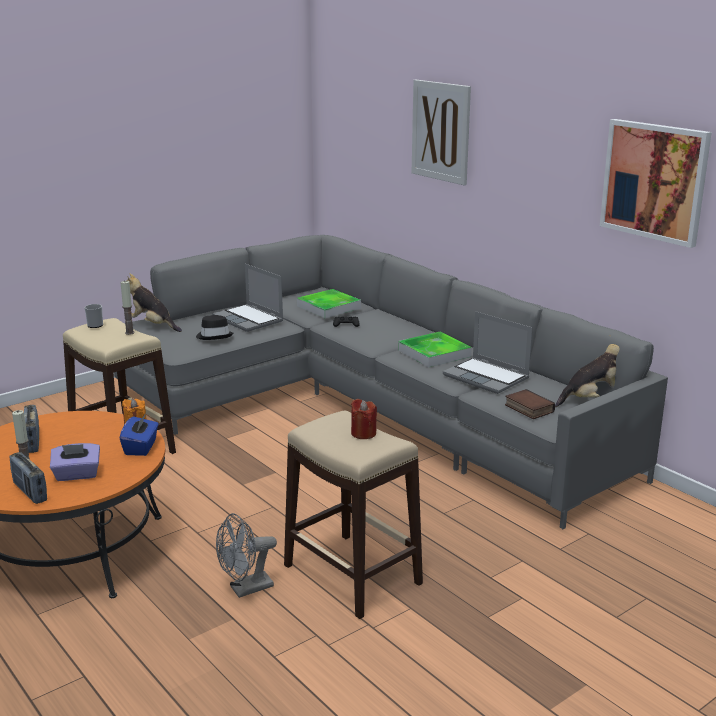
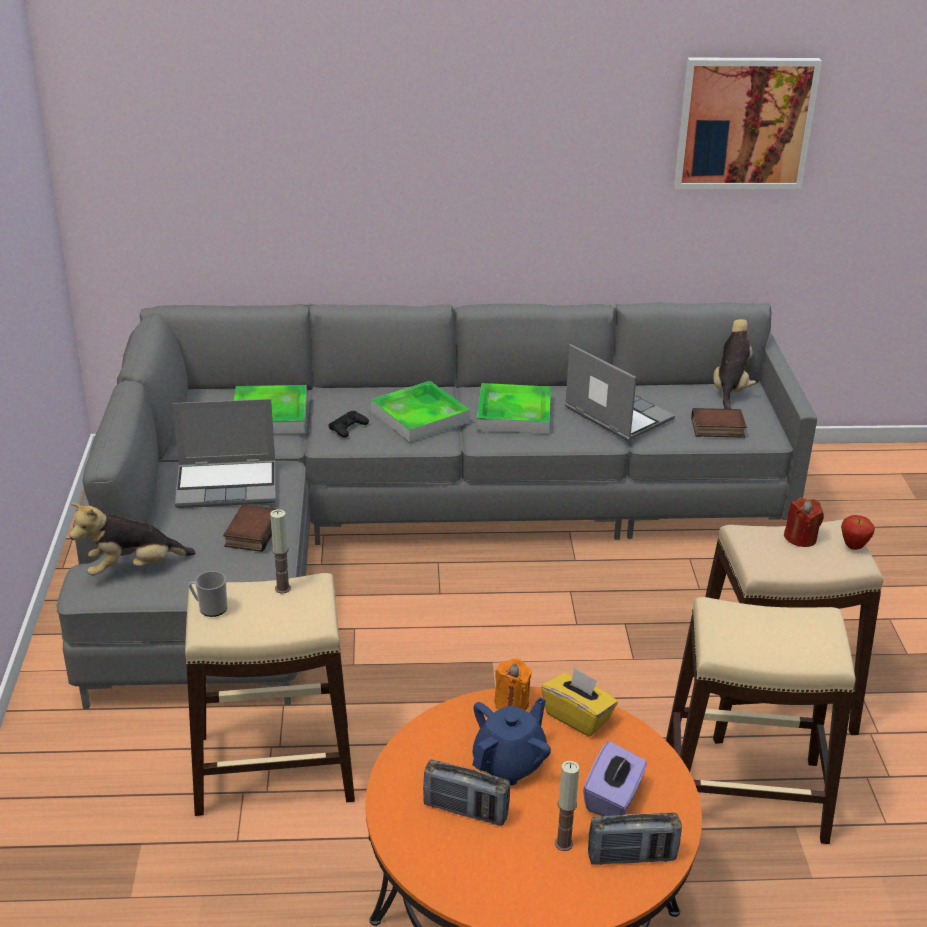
camera: 55 degrees left, 10 degrees up
blue tissue box [120,413,158,456] -> yellow tissue box [541,667,618,737]
black hat [196,315,234,340] -> book [223,504,277,552]
grey fan [216,513,277,598] -> beige stool [666,597,856,844]
picture [412,80,471,185] -> none
laptop [443,311,533,394] -> laptop turned 120 degrees counterclockwise [565,344,675,441]
none -> tray [371,381,470,442]
none -> blue teapot [472,697,551,785]
none -> apple [841,515,875,550]

